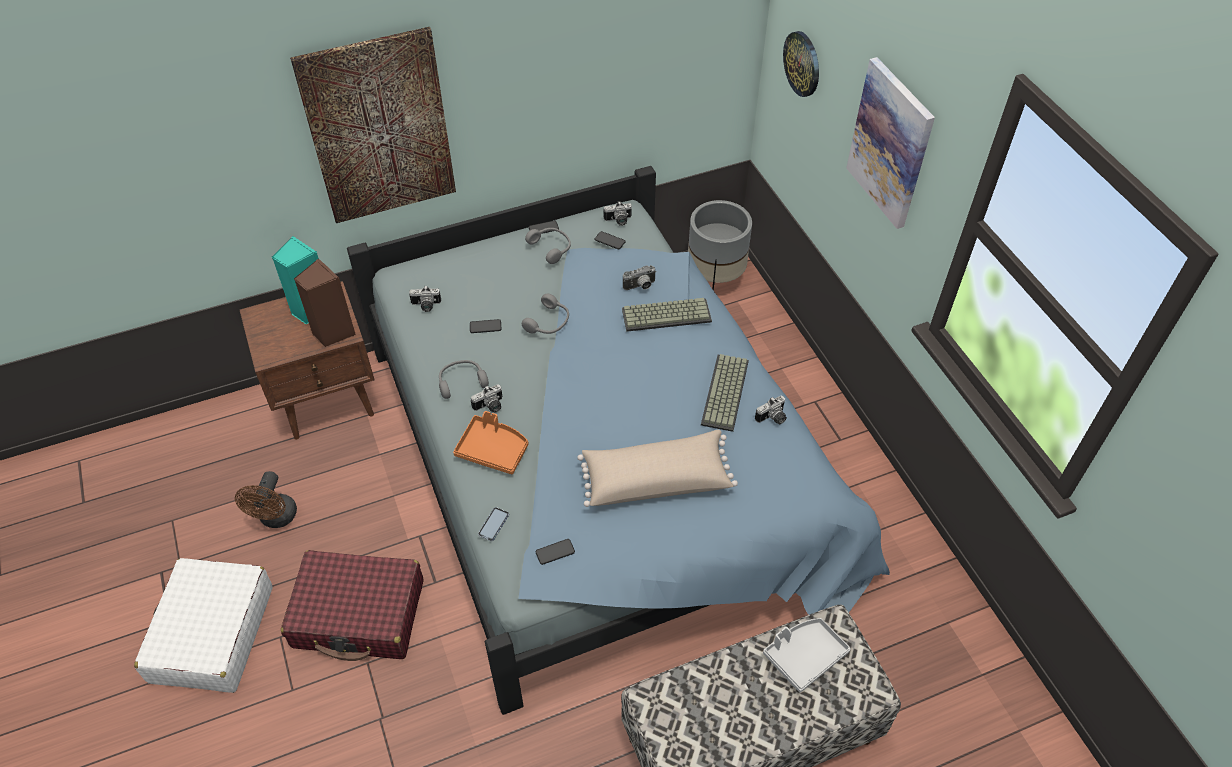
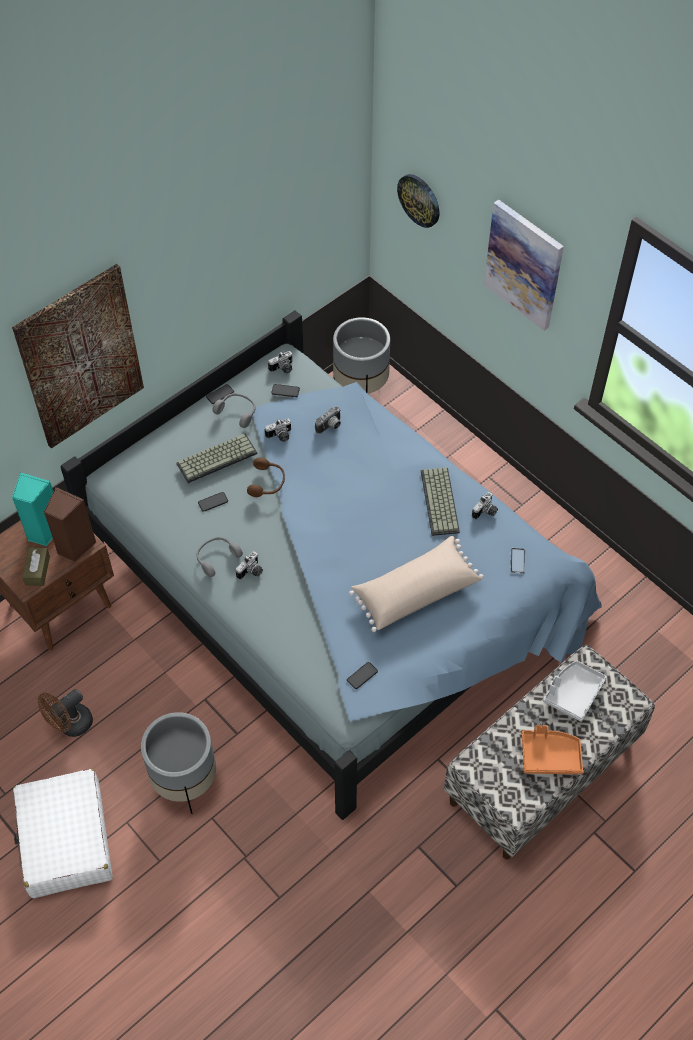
camera: 20 degrees left, 5 degrees up
brown fan [235,471,297,528] -> brown fan turned 60 degrees clockwise [38,689,93,737]
red suitcase [281,550,423,661] -> grey planter [141,712,216,814]
camera [409,286,441,312] -> camera moved to [265,419,291,442]
orange tray [453,411,529,474] -> orange tray moved to [522,725,583,774]
phone [478,507,509,541] -> phone moved to [510,548,525,574]
grey headphones [522,294,569,334] -> brown headphones [247,458,285,497]
keyboard [622,298,712,332] -> keyboard moved to [176,434,258,483]
none -> brown tissue box [22,547,50,586]

